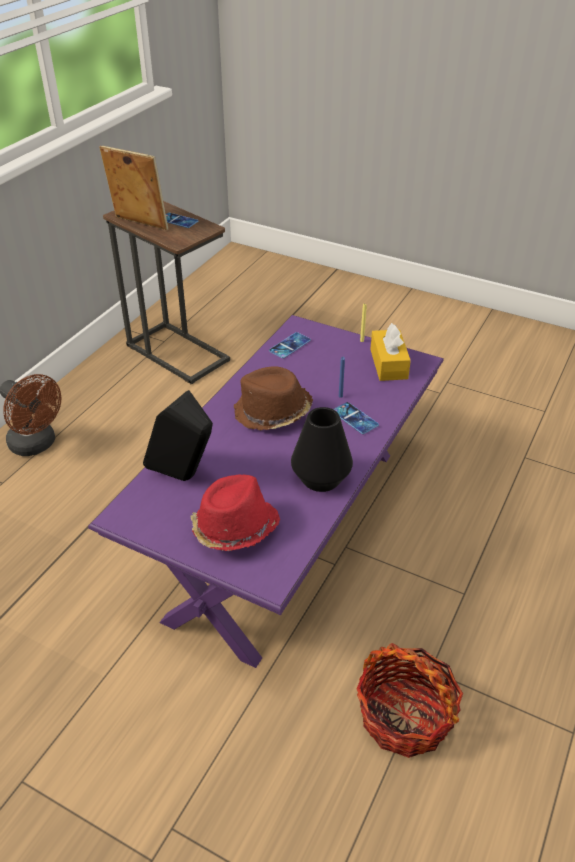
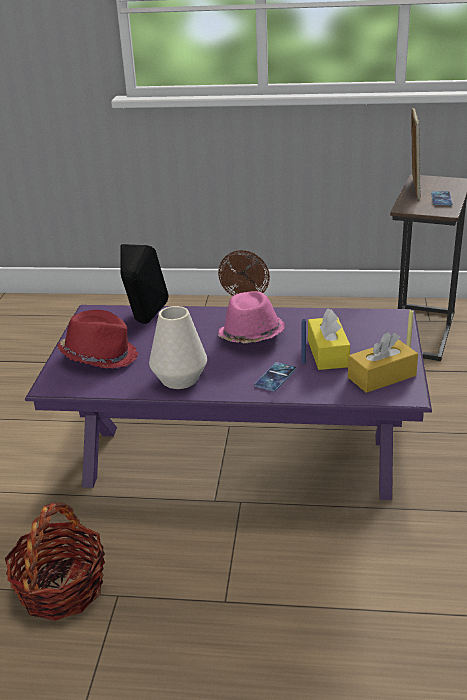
camera: 70 degrees right, 10 degrees down
brown hat [234,366,313,431] -> pink hat [218,291,285,343]
phone [269,332,311,359] -> none
black vase [291,407,353,492] -> white vase [149,306,207,389]
none -> yellow tissue box [308,308,350,370]

